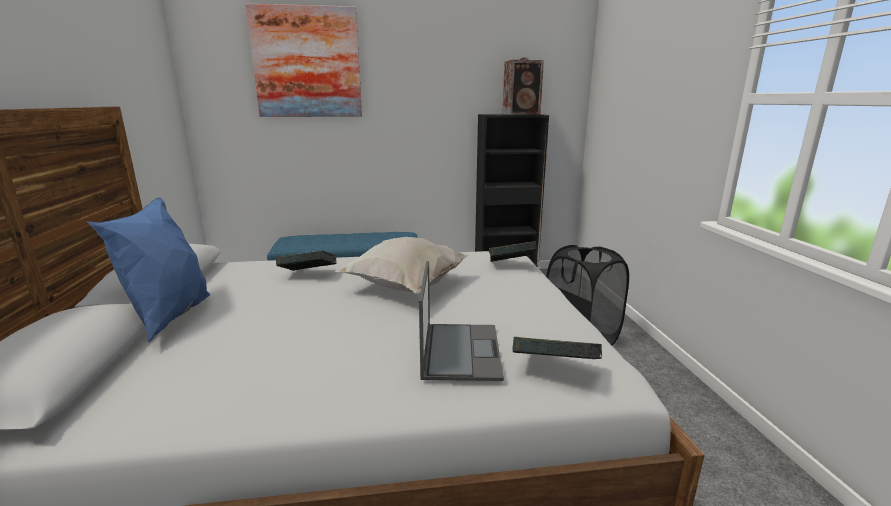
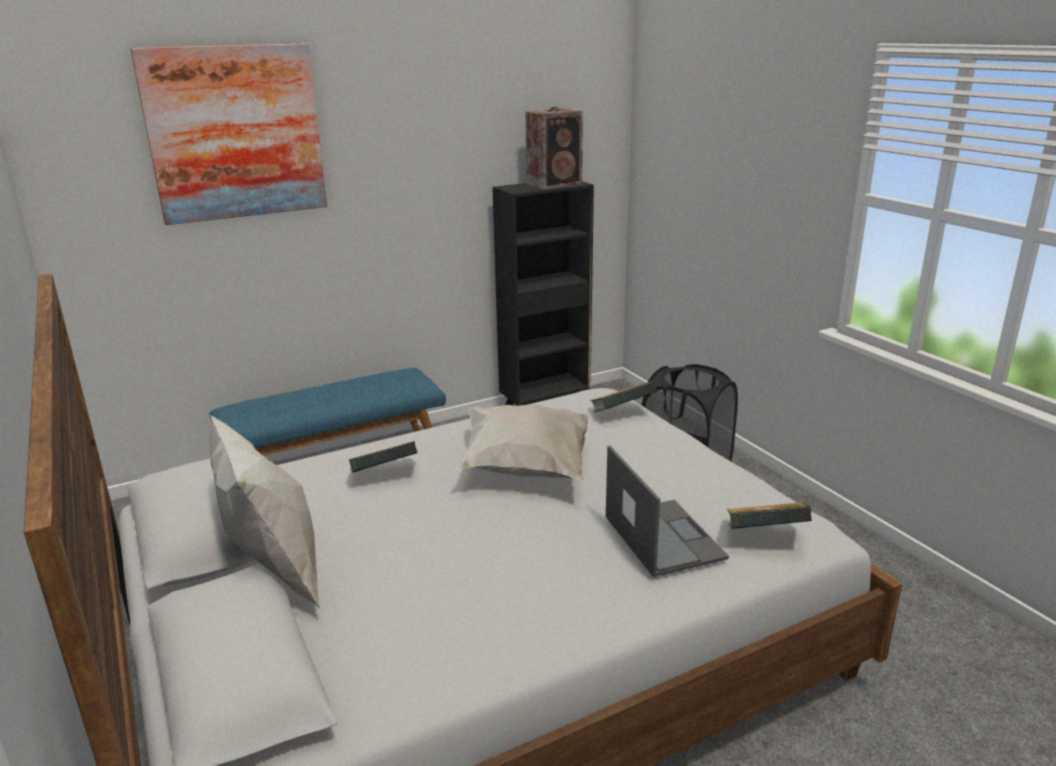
camera: 20 degrees left, 5 degrees up
blue pillow [87,198,210,343] -> white pillow [208,415,321,610]

